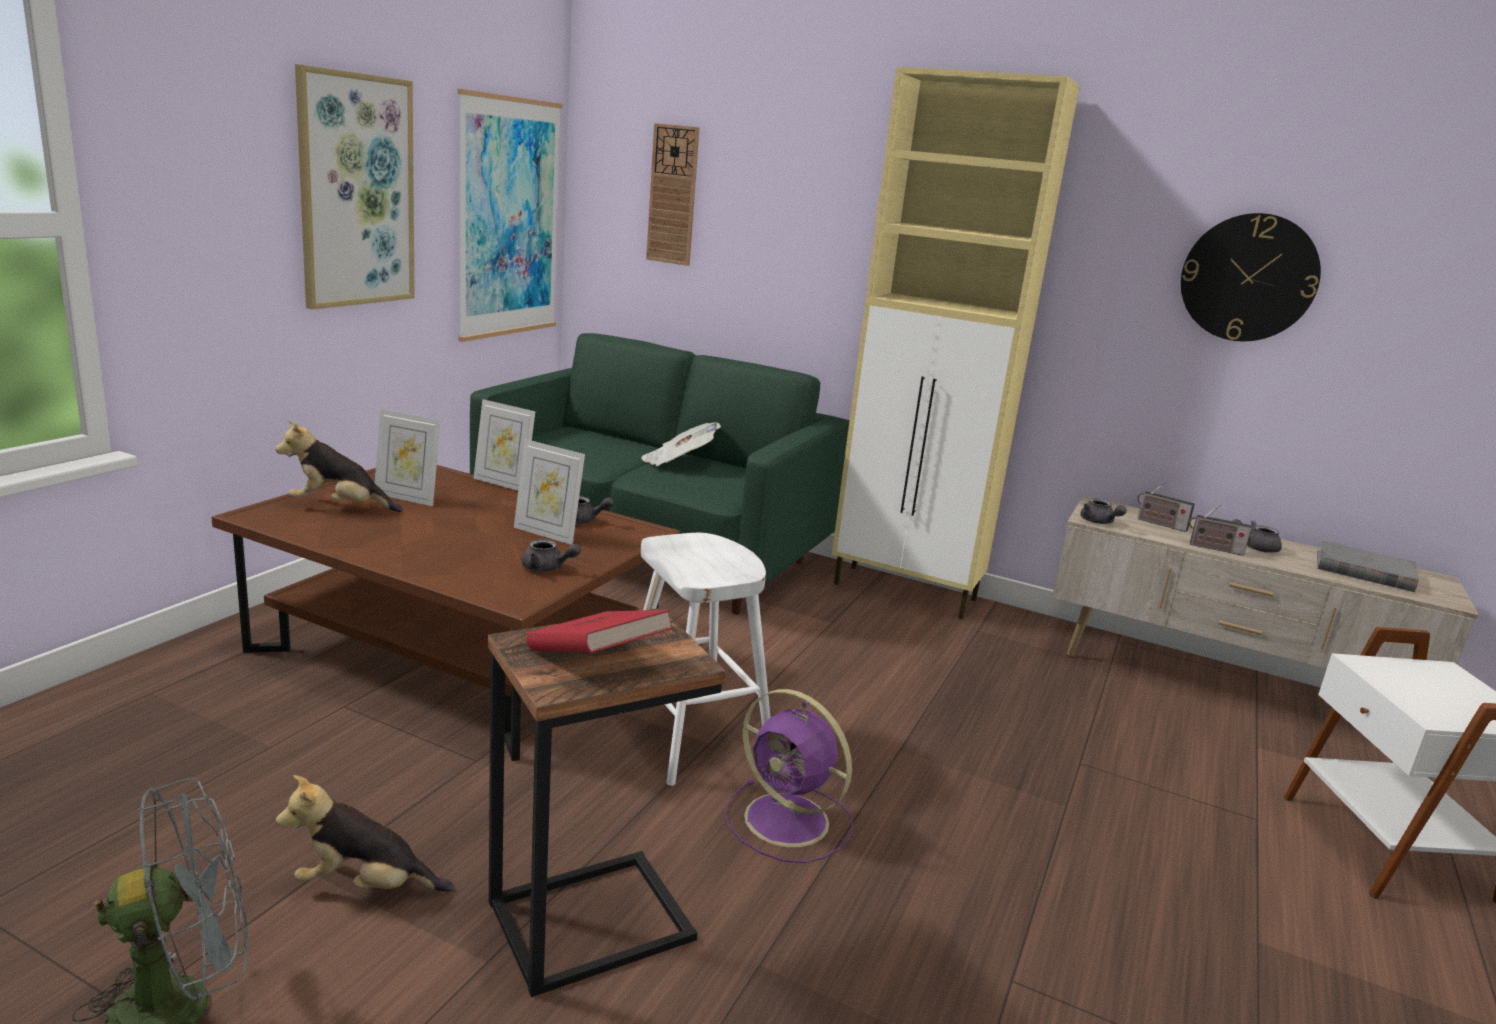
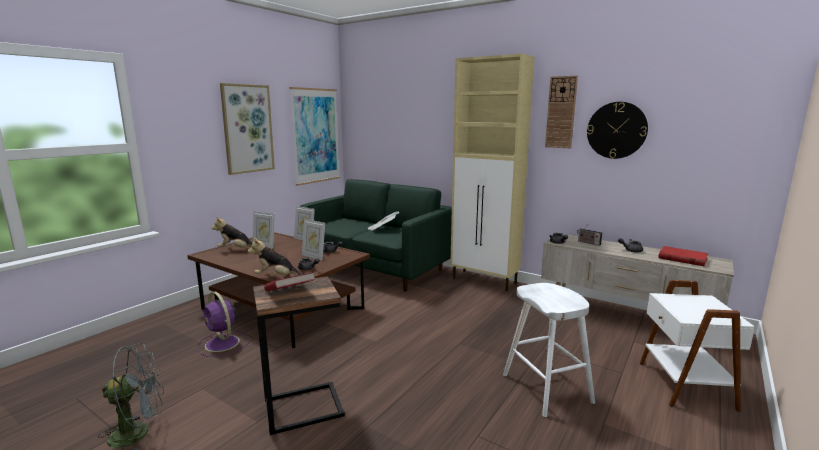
camera: 10 degrees right, 5 degrees down
plush toy [276,775,454,891] -> plush toy moved to [248,237,302,276]
white stool [621,533,771,786] -> white stool moved to [503,283,595,417]
wall clock [646,123,700,266] -> wall clock moved to [545,76,578,148]
purple fan [724,689,853,863] -> purple fan moved to [197,292,250,357]
radio [1189,504,1252,556] -> none
grey book [1317,541,1419,592] -> red book [658,246,708,266]

